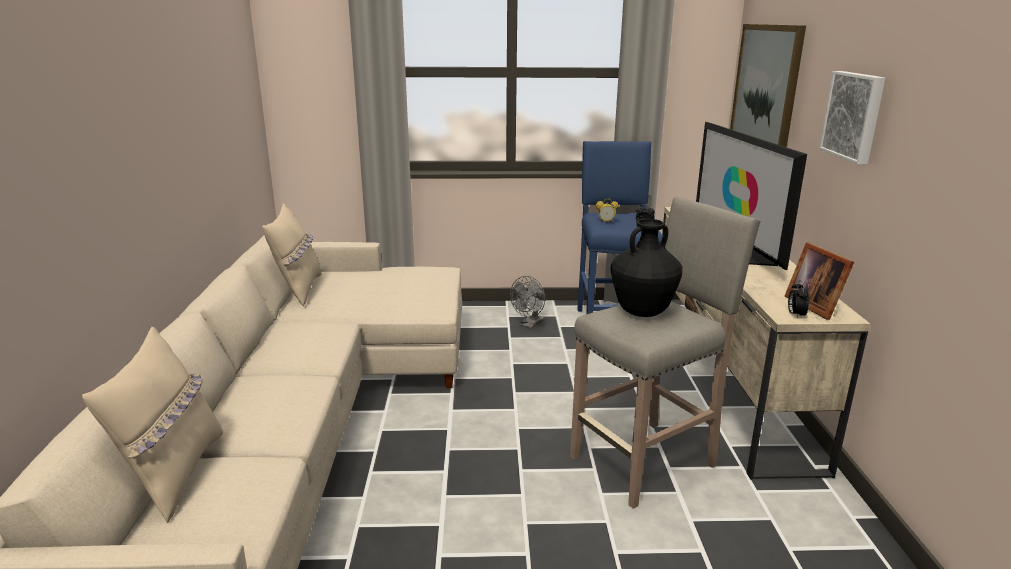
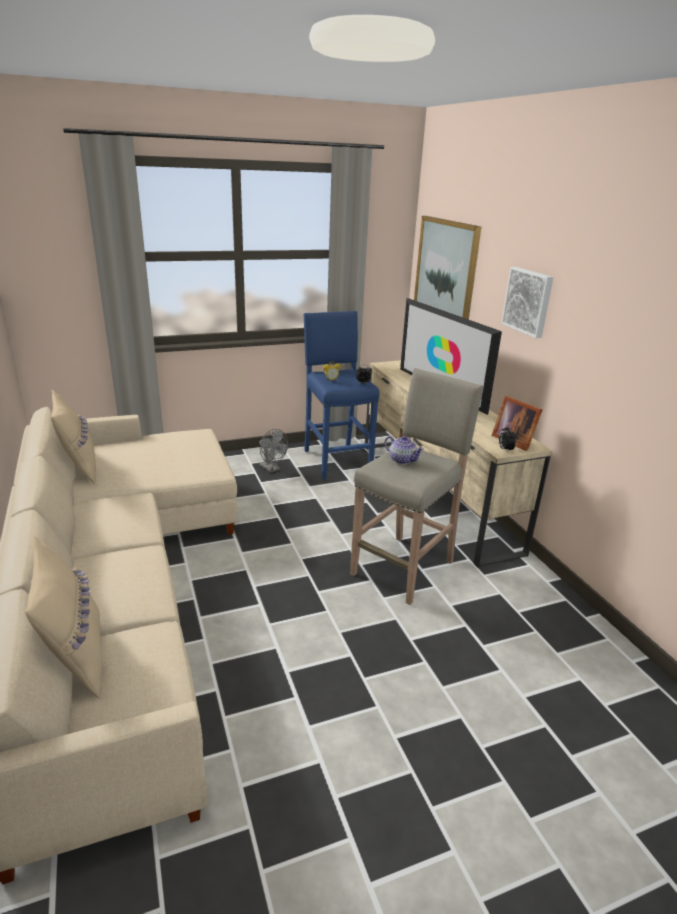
camera: 20 degrees left, 5 degrees up
grey fan [510,276,545,329] -> grey fan turned 60 degrees counterclockwise [259,429,288,472]
black vase [611,219,683,317] -> teapot [384,436,424,464]

